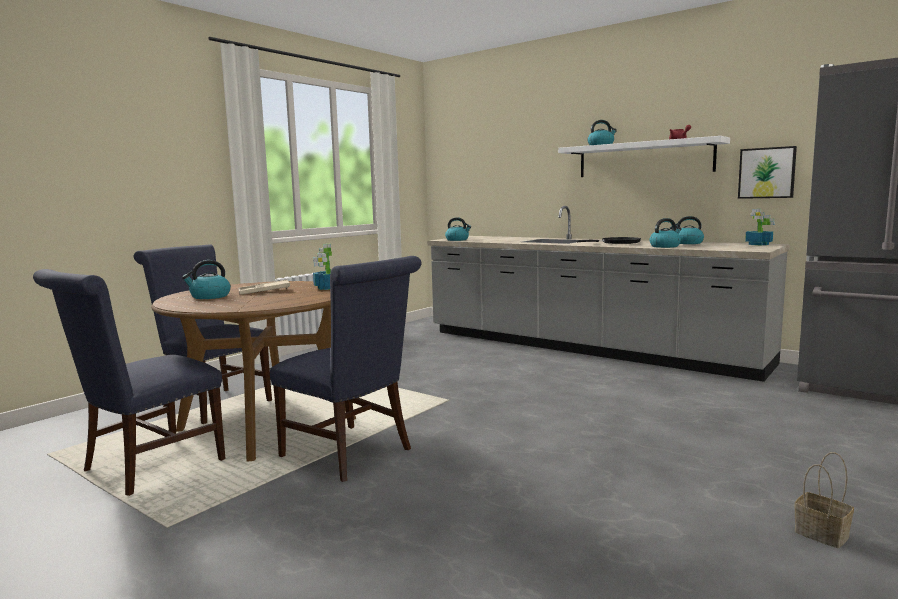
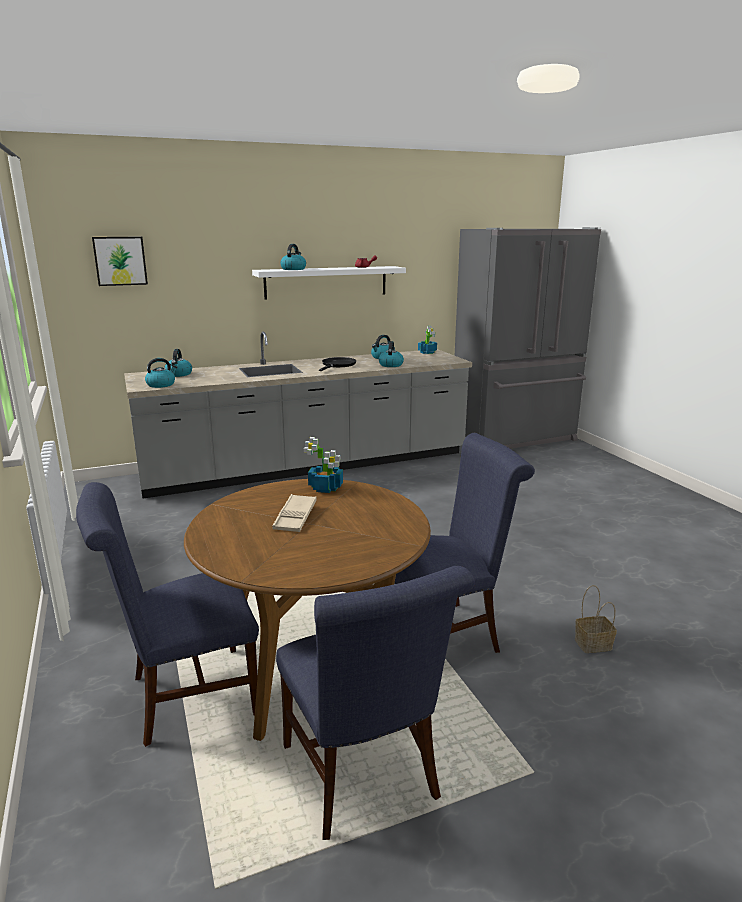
camera: 60 degrees left, 10 degrees up
kettle [182,260,231,299] -> kettle moved to [164,349,192,377]
picture [738,146,797,199] -> picture moved to [92,237,148,286]
basket [794,452,854,548] -> basket moved to [575,585,617,653]

